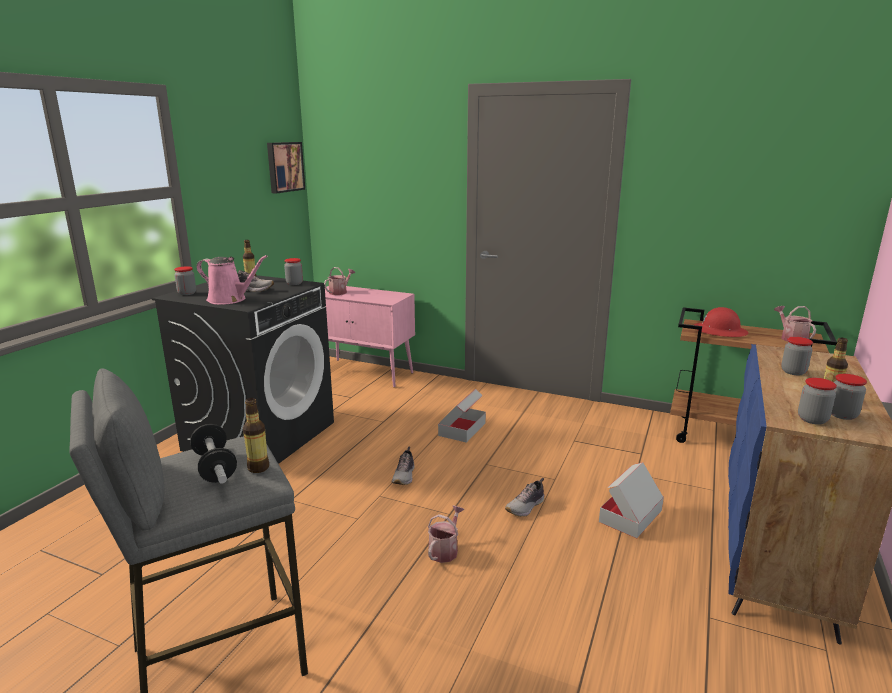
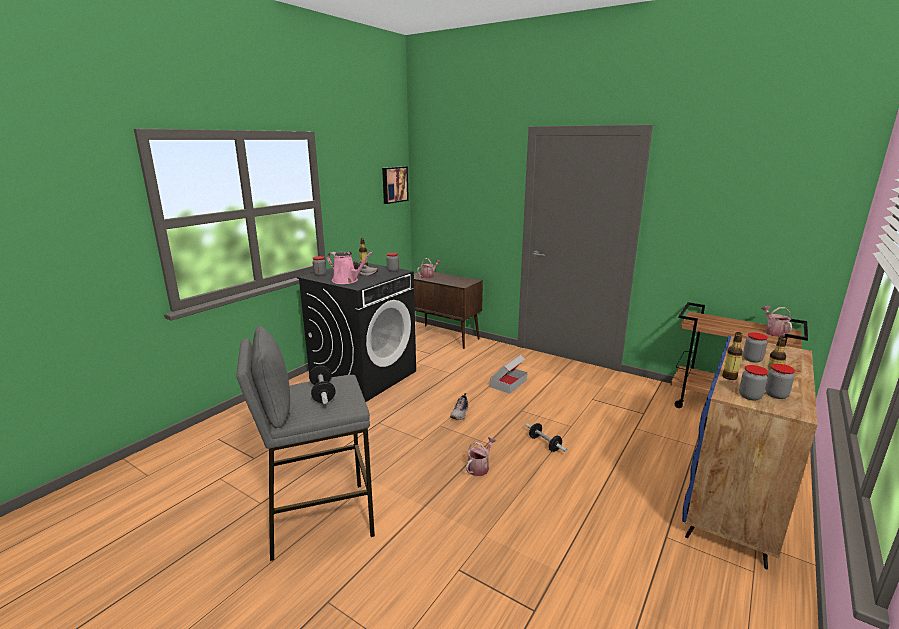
camera: 10 degrees right, 0 degrees up
bottle [243,398,269,473] -> bottle moved to [722,332,743,380]
pink cabinet [325,286,415,387] -> brown cabinet [414,272,483,349]
shoe [505,478,544,517] -> dumbbell [526,423,567,452]
cardboard box [599,462,664,538] -> none
red hard hat [694,307,748,337] -> none

